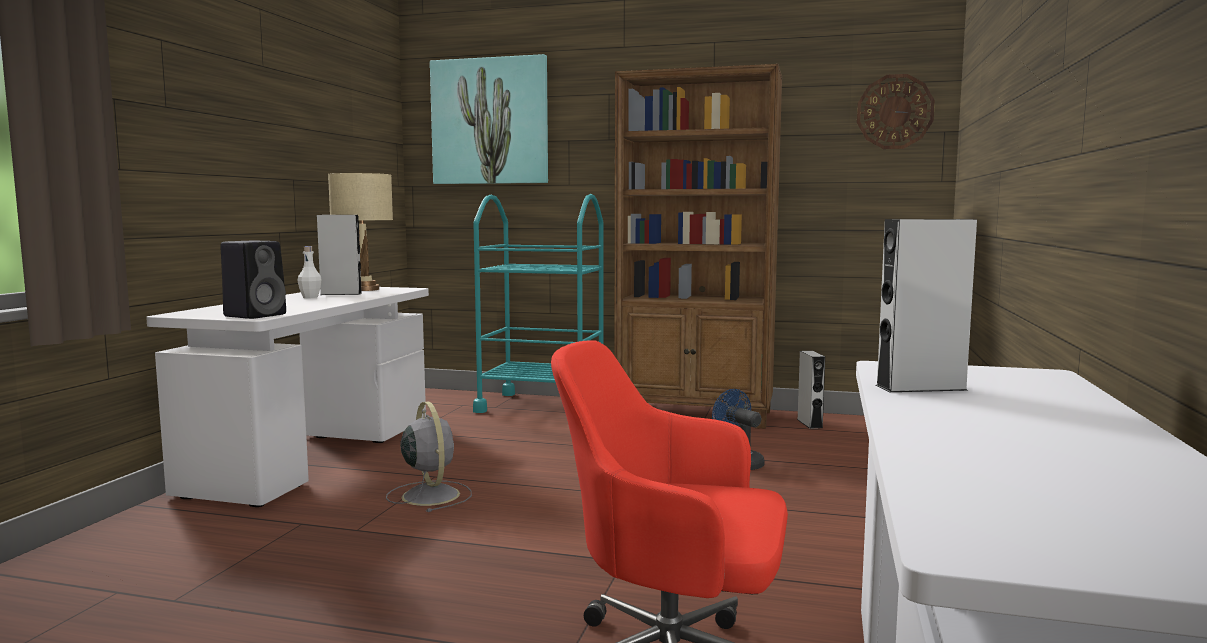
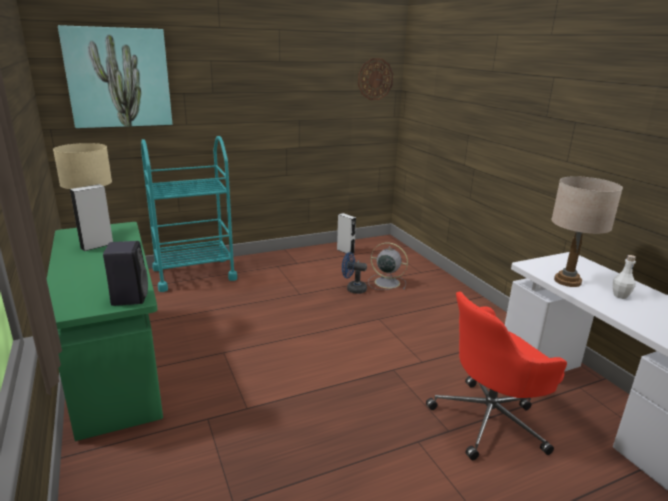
camera: 40 degrees left, 15 degrees up
white desk [146,287,429,507] -> green desk [47,222,163,441]
white bottle [298,246,322,298] -> white bottle moved to [613,255,636,299]
grey fan [386,402,472,512] -> grey fan moved to [368,242,408,290]
brown bookcase [614,64,782,429] -> none
grey speaker [875,219,977,392] -> beige table lamp [551,176,623,287]

